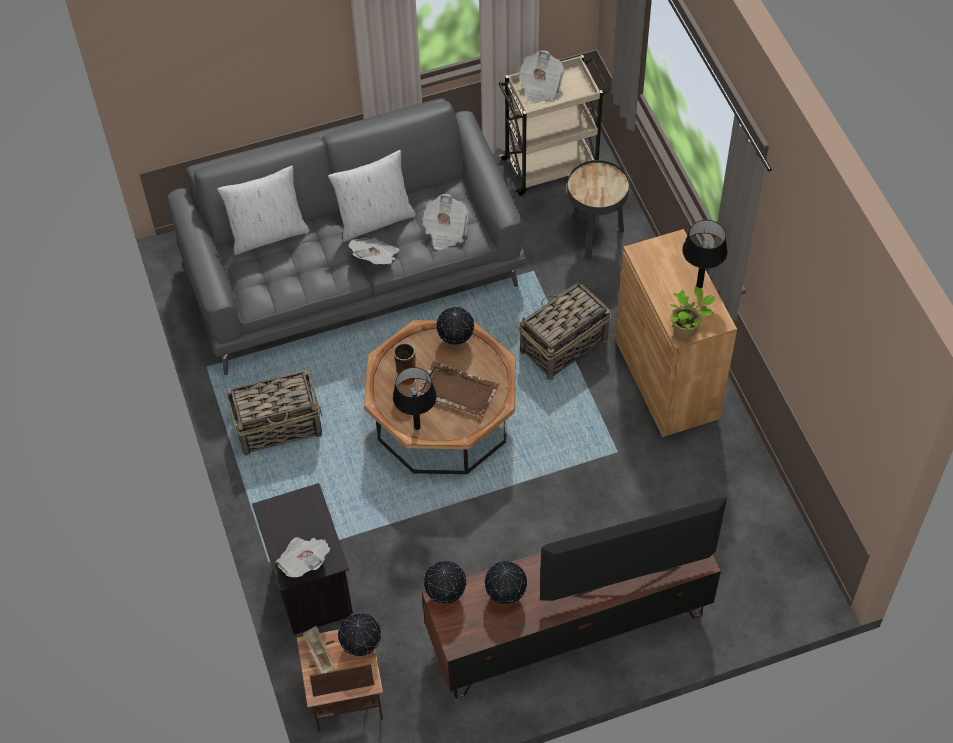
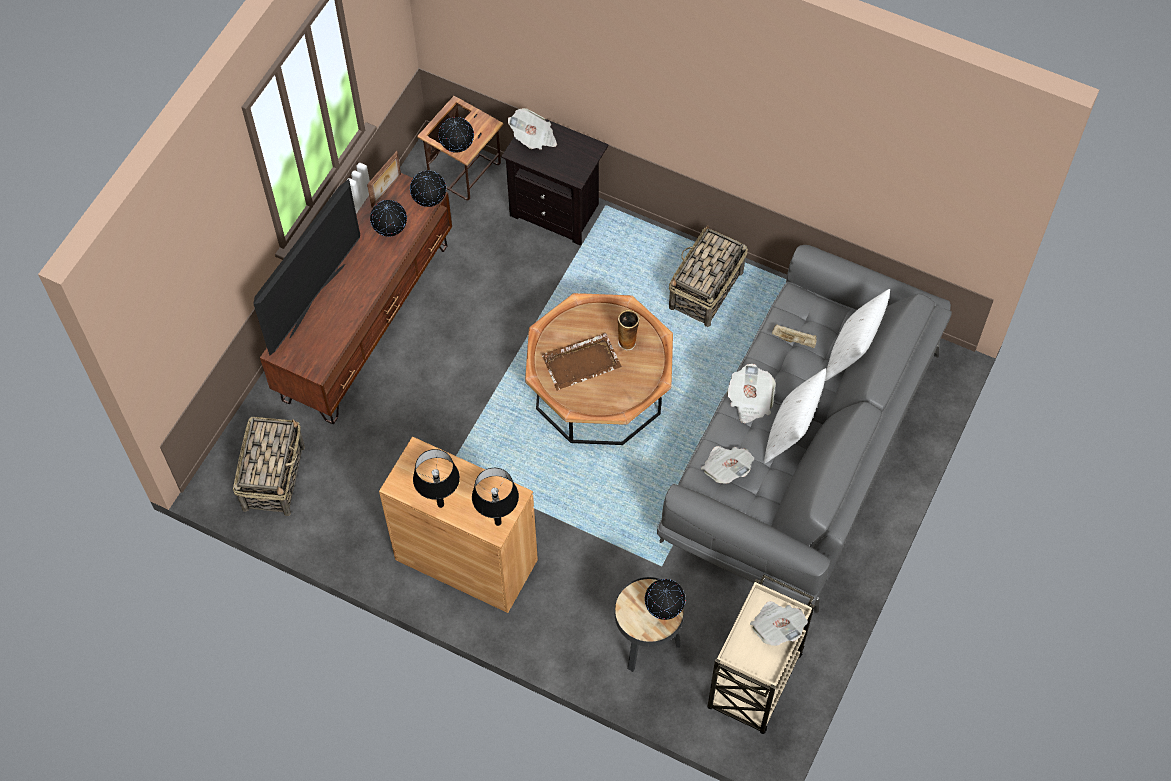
camera: 135 degrees right, 5 degrees up
beige tray [303,626,335,674] -> beige tray moved to [772,325,817,348]
black table lamp [393,367,437,430] -> black table lamp moved to [472,468,519,526]
globe [436,307,474,345] -> globe moved to [645,579,686,620]
basket [519,279,611,380] -> basket moved to [233,417,305,516]
potted plant [670,287,715,338] -> none
none -> picture frame [367,151,401,207]

